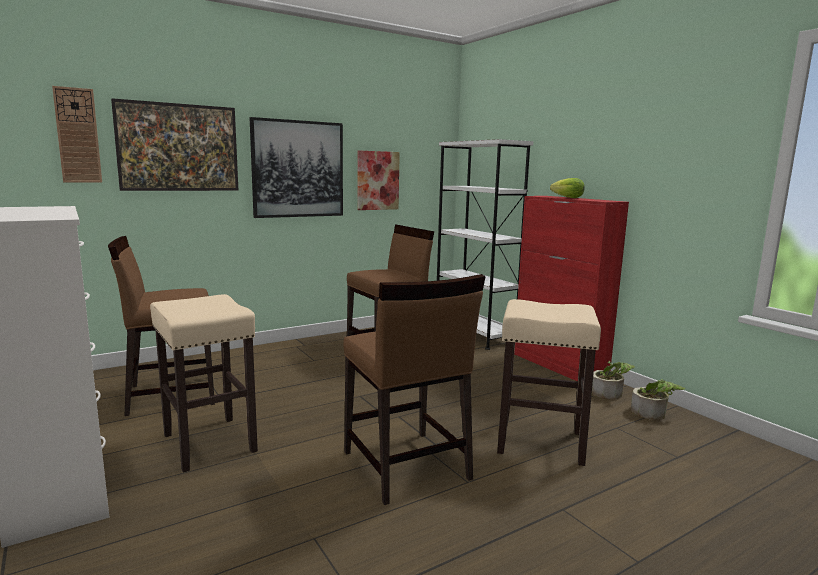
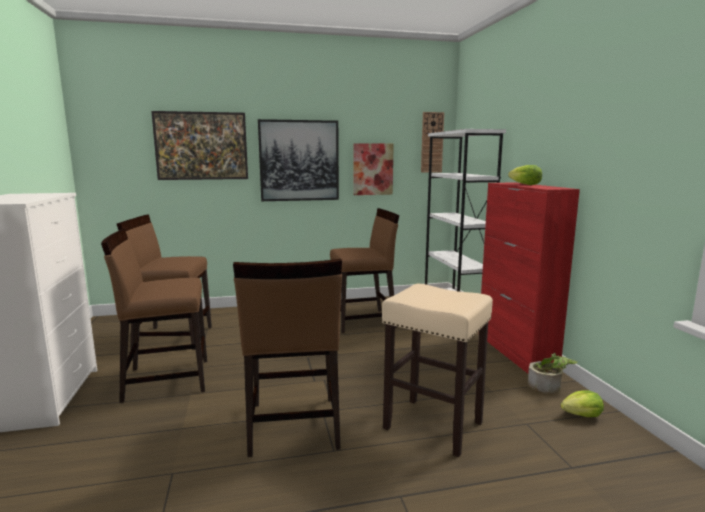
camera: 20 degrees right, 0 degrees up
wall clock [52,86,102,183] -> wall clock moved to [421,112,444,173]
beige stool [150,294,258,473] -> brown chair [101,229,207,403]
potted plant [631,379,685,420] -> lettuce [560,390,604,417]

